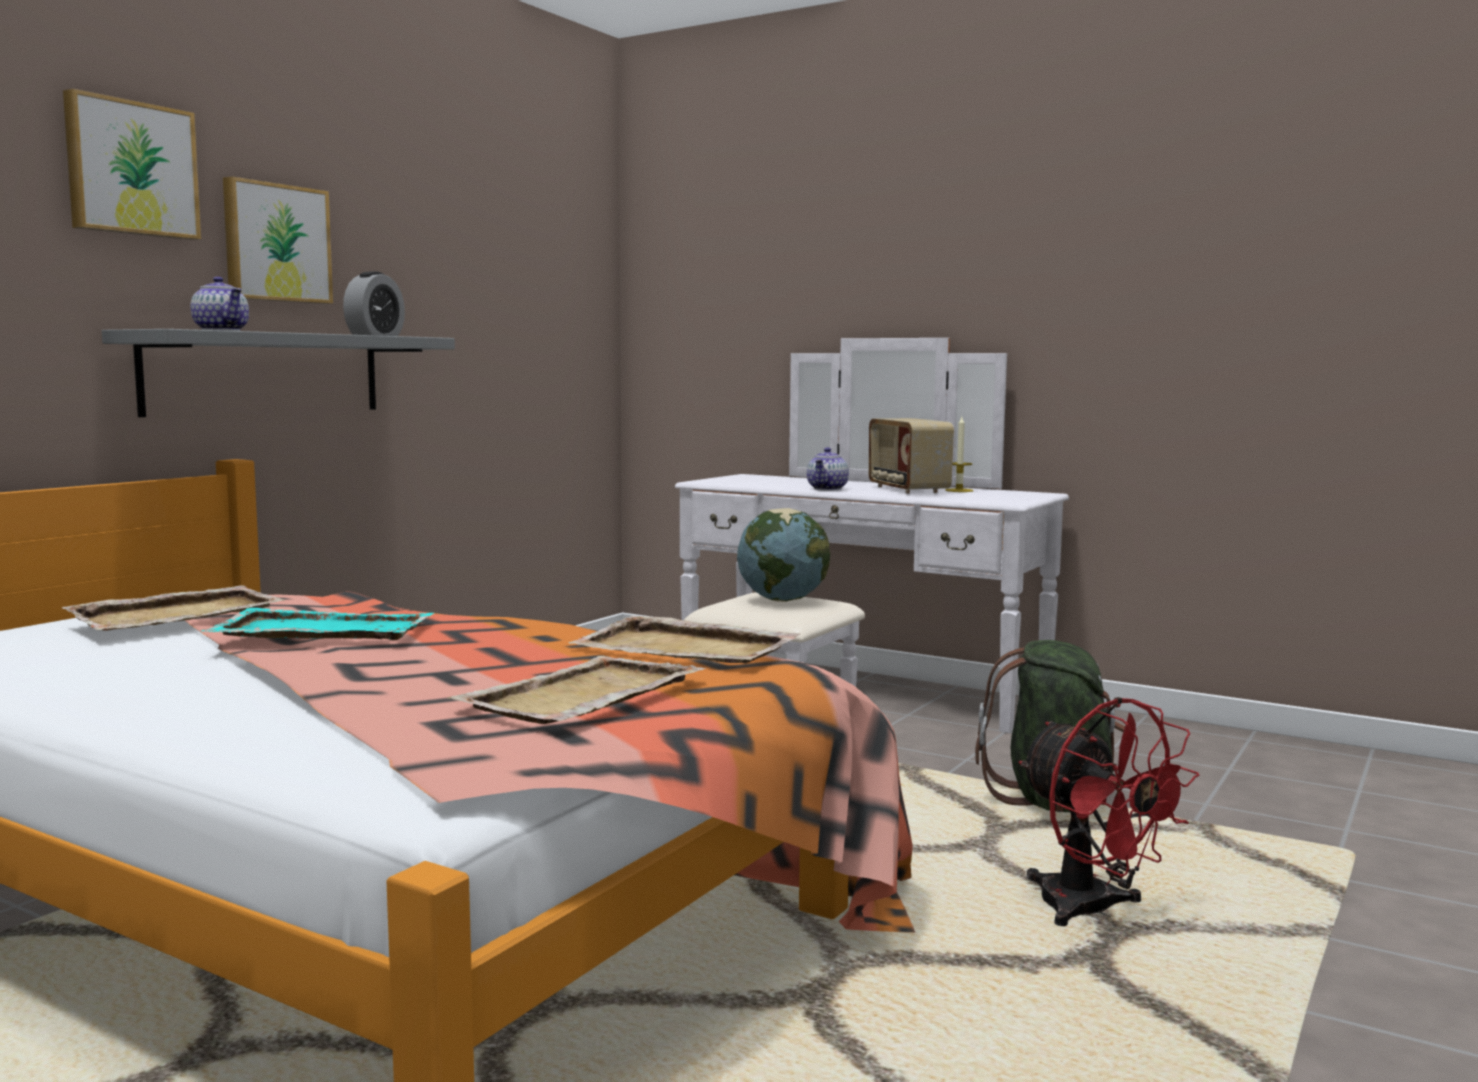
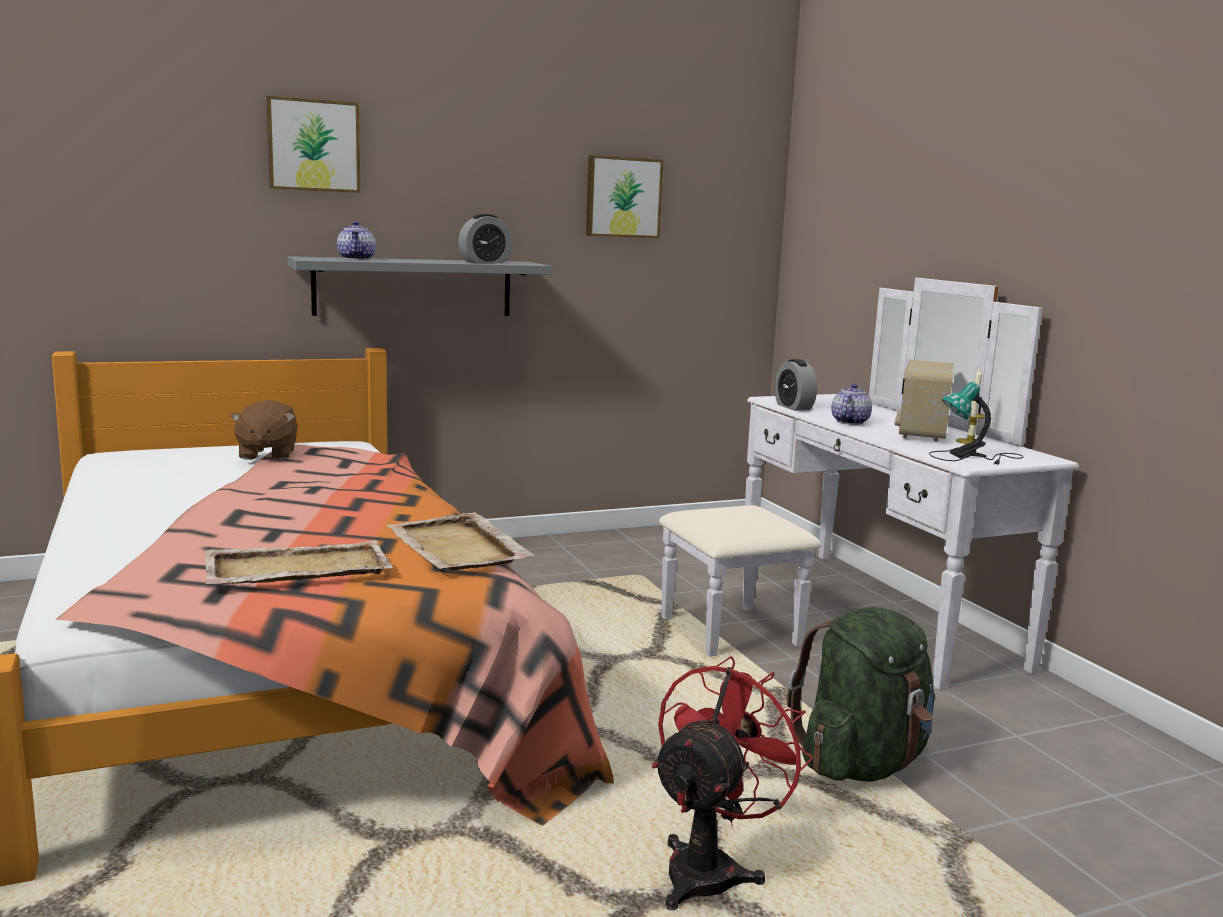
camera: 35 degrees right, 5 degrees up
beige tray [62,585,286,631] -> brown plush toy [230,400,297,460]
turquoise tray [201,608,434,640] -> none
picture [223,177,333,304] -> picture moved to [586,155,664,238]
globe [737,508,830,602] -> none
teapot [807,447,849,491] -> teapot turned 150 degrees clockwise [831,384,872,425]
red fan [1019,697,1199,926] -> red fan turned 150 degrees counterclockwise [652,656,813,910]
none -> alarm clock [775,359,817,411]
none -> table lamp [929,382,1023,465]

